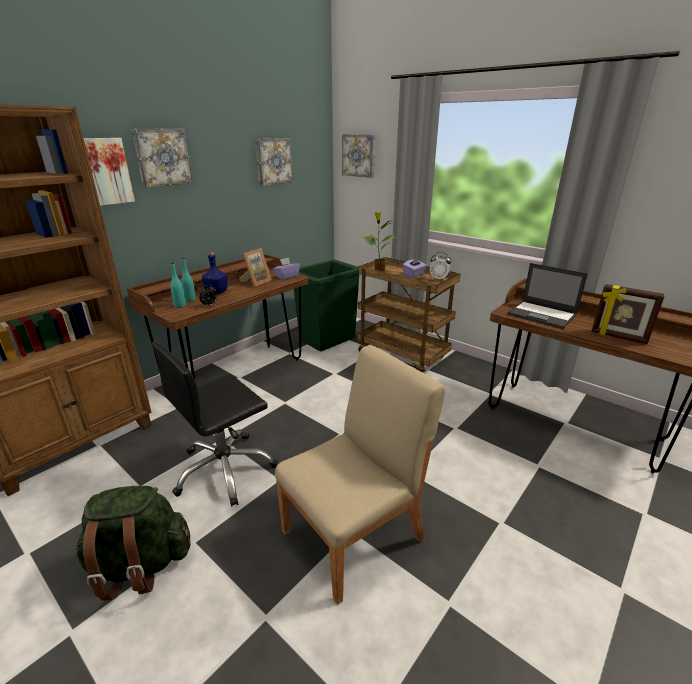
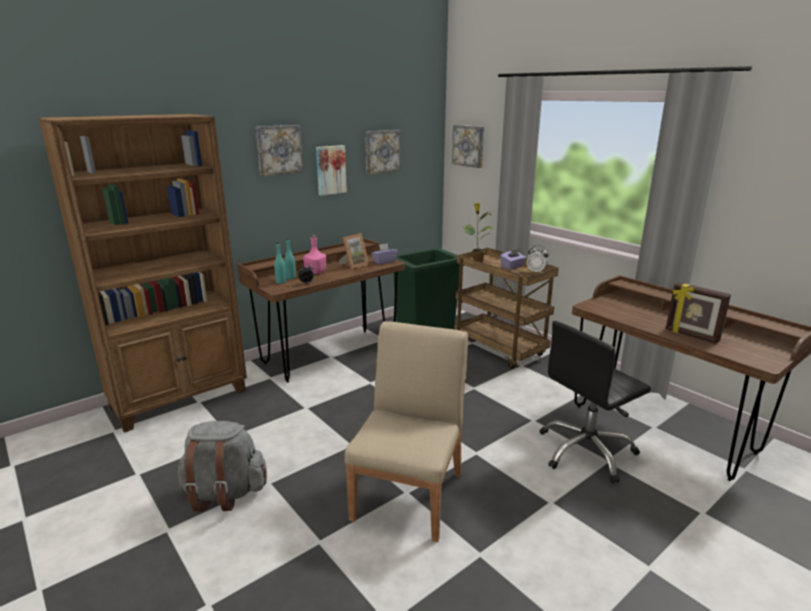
camera: 10 degrees right, 5 degrees down
green backpack [76,486,191,601] -> grey backpack [177,421,267,512]
picture [83,138,135,206] -> picture moved to [316,145,347,196]
black office chair [151,341,278,507] -> black office chair moved to [539,321,651,483]
blue bottle [202,252,228,294] -> pink bottle [303,235,327,274]
beige chair [275,345,445,605] -> beige chair turned 45 degrees counterclockwise [344,321,468,542]
laptop [507,263,588,329] -> none

